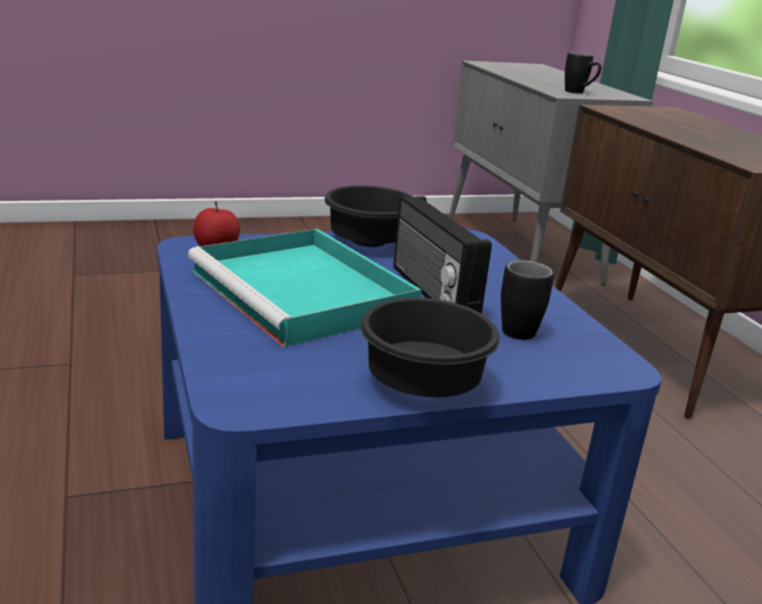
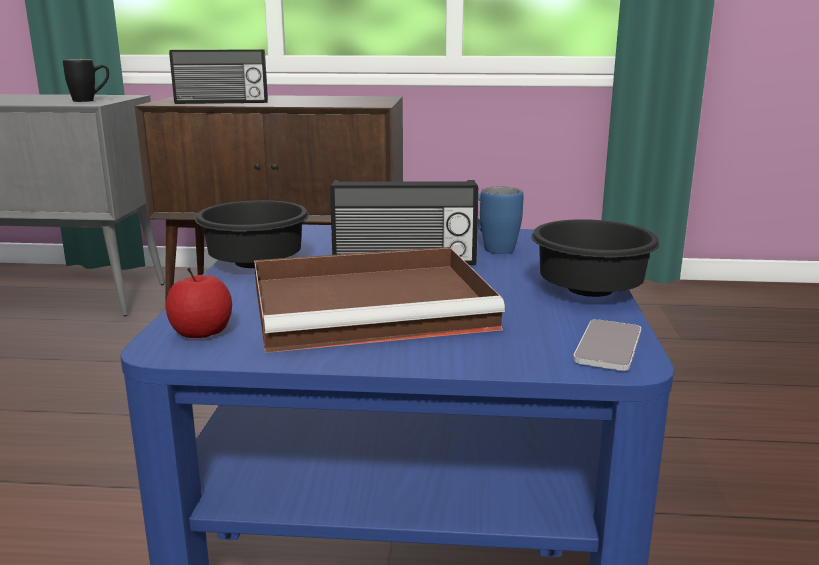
camera: 65 degrees left, 5 degrees down
turquoise tray [188,229,422,347] -> brown tray [254,247,505,353]
black mug [501,260,554,340] -> blue mug [478,187,523,254]
none -> radio [169,49,268,104]
none -> phone [573,319,641,371]

